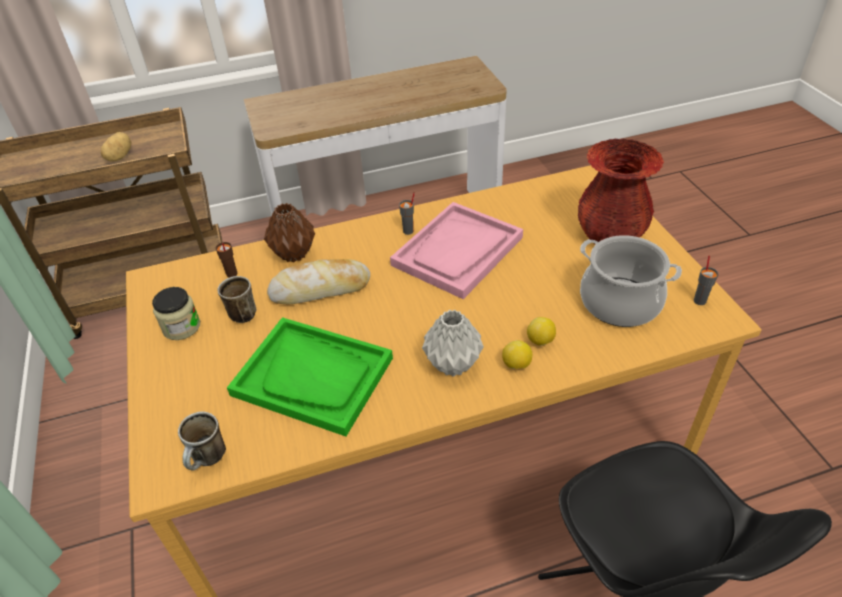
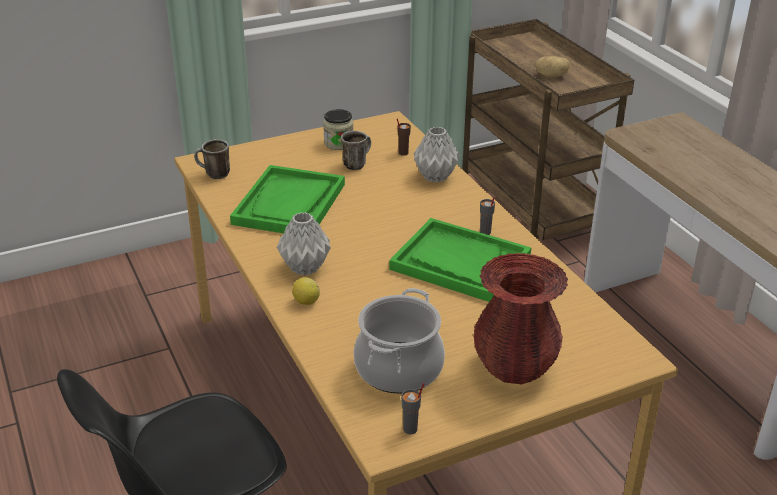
camera: 80 degrees right, 10 degrees down
brown vase [264,203,315,262] -> grey vase [414,127,460,183]
bread [267,259,370,304] -> none
pink tray [390,202,523,299] -> green tray [389,218,531,302]
lemon [527,317,556,346] -> none

